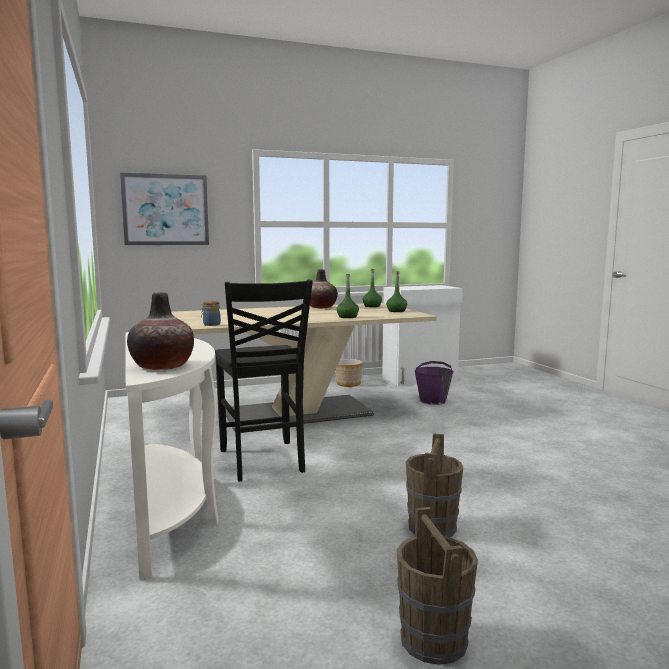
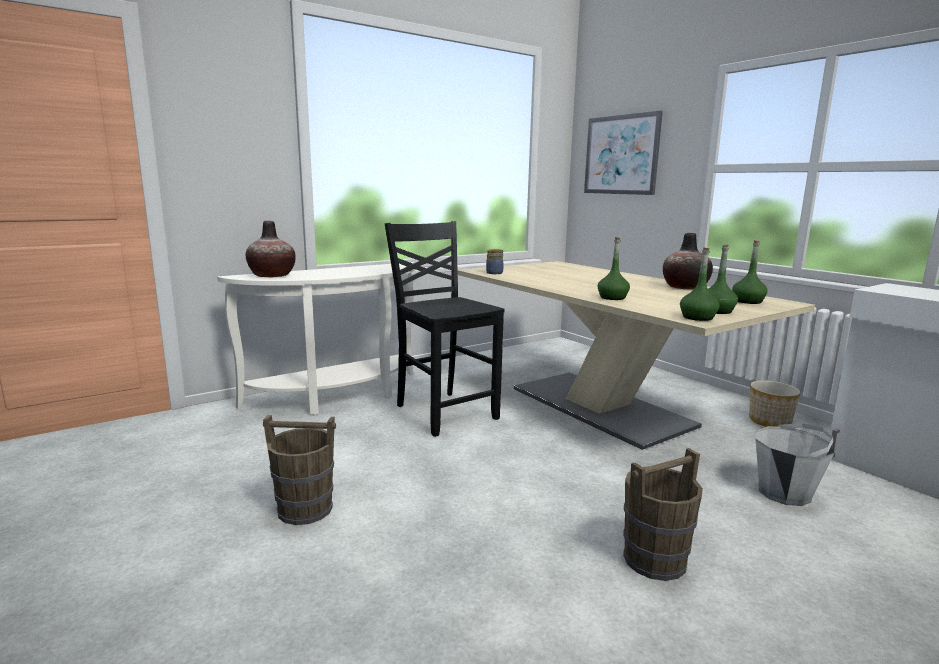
camera: 75 degrees right, 5 degrees up
black chair [215,280,313,482] -> black chair turned 90 degrees clockwise [385,221,505,437]
brown bucket [397,507,478,665] -> brown bucket moved to [623,448,703,581]
purple bucket [415,361,453,405] -> grey bucket [755,423,835,506]
none -> green bottle [680,247,719,321]

